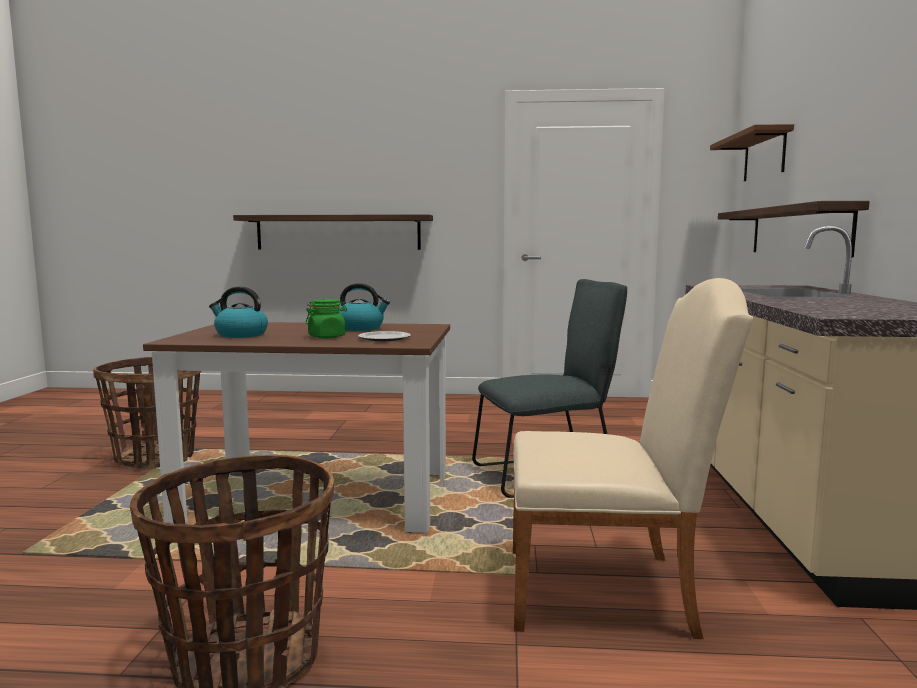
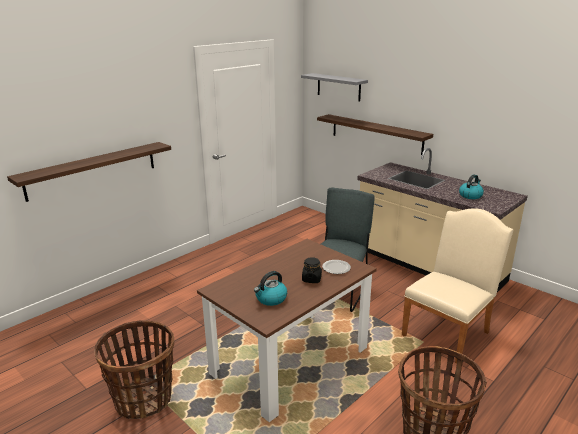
camera: 50 degrees left, 15 degrees up
green jar [306,299,347,338] -> black jar [302,257,322,283]
kettle [339,283,390,331] -> kettle moved to [459,174,484,199]
brown shelf [710,124,794,181] -> grey shelf [301,73,368,101]

